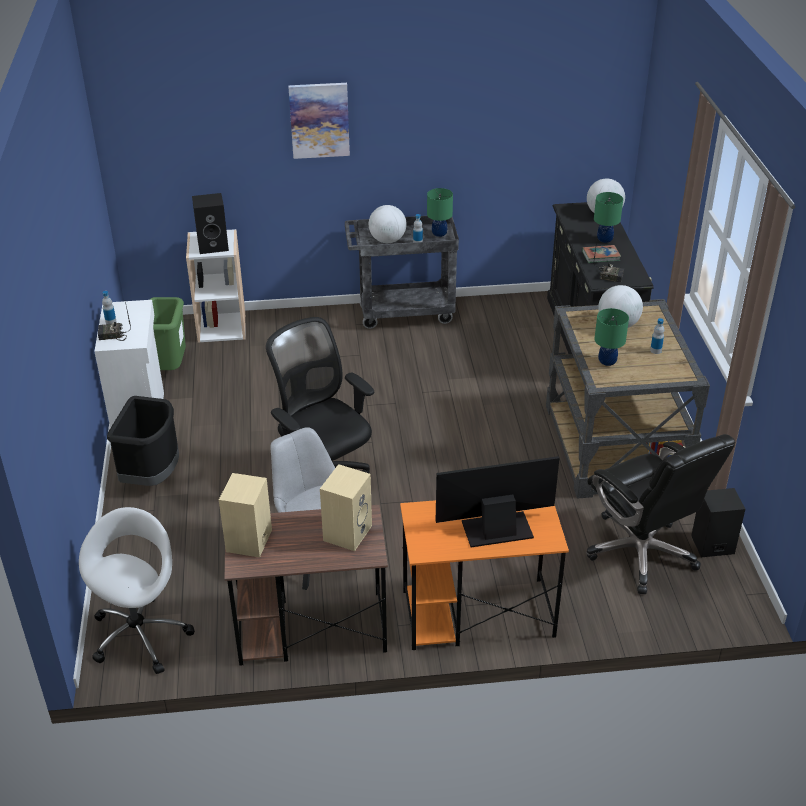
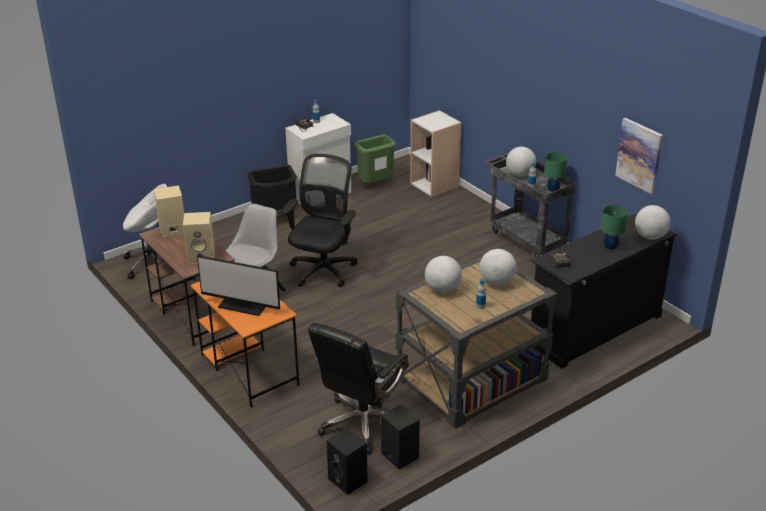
camera: 60 degrees right, 5 degrees down
black speaker [192,193,229,254] -> black speaker moved to [326,428,368,495]
picture [288,83,350,159] -> picture moved to [615,118,663,194]
monitor [435,456,559,547] -> monitor turned 150 degrees clockwise [197,255,280,316]
book [582,245,621,263] -> none
green table lamp [595,308,629,366] -> globe [425,256,462,293]

